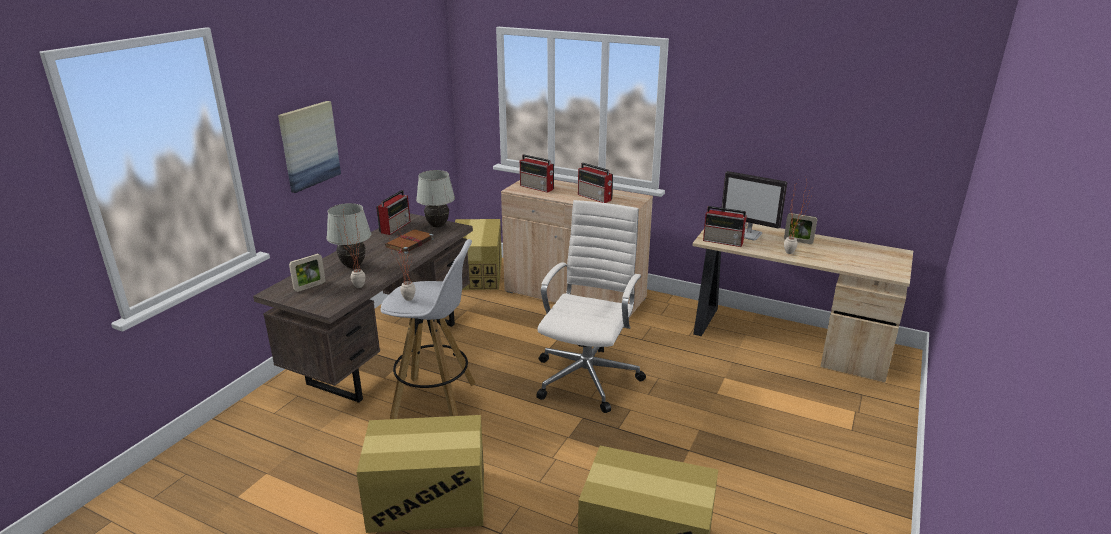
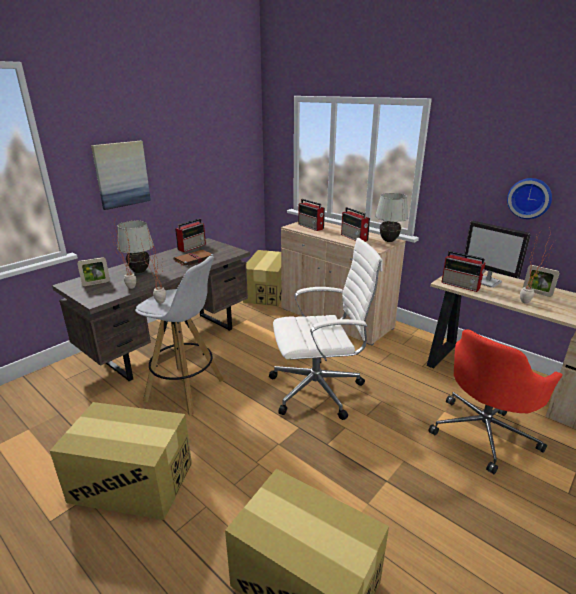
camera: 15 degrees right, 0 degrees up
white table lamp [416,170,455,228] -> white table lamp moved to [375,193,408,242]
white office chair [536,200,646,413] -> white office chair turned 45 degrees clockwise [269,238,383,420]
none -> red office chair [428,329,563,474]
none -> wall clock [507,178,552,219]

